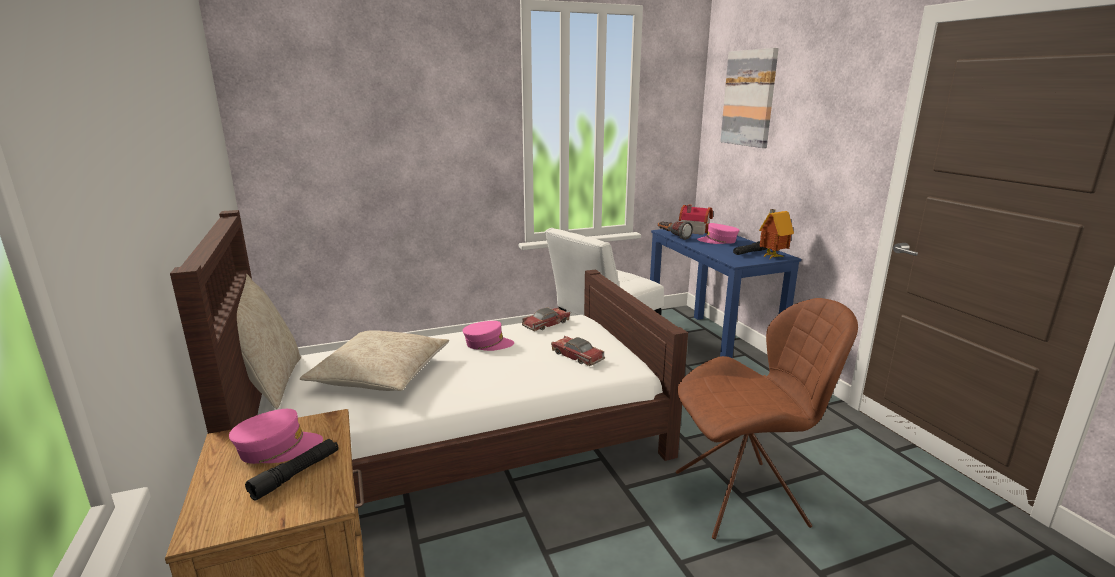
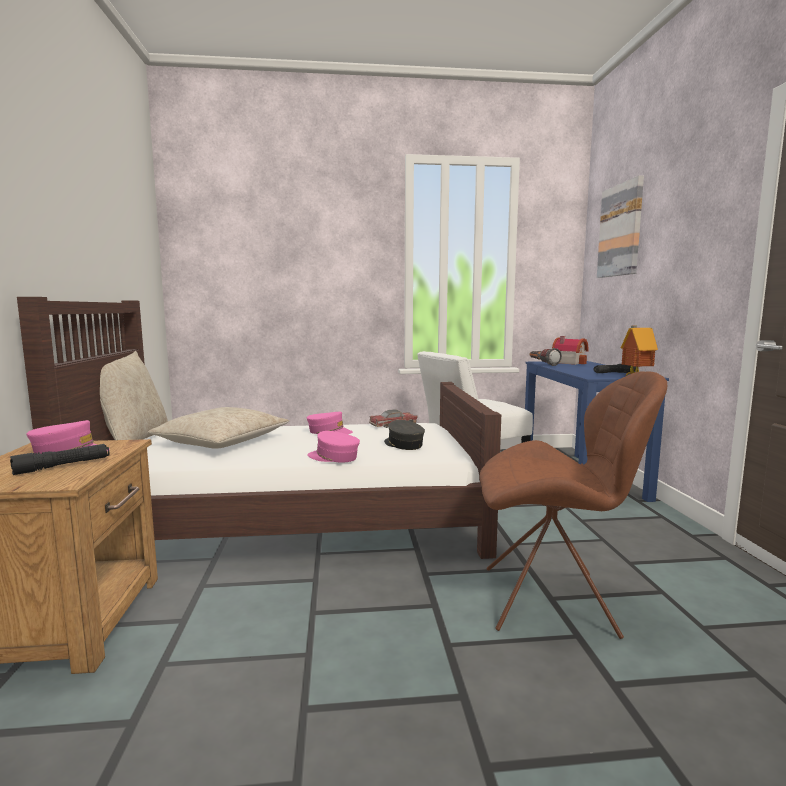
camera: 15 degrees right, 10 degrees down
toy car [551,336,605,366] -> grey cap [384,420,425,450]
pink cap [697,223,739,244] -> pink cap moved to [307,431,360,462]

